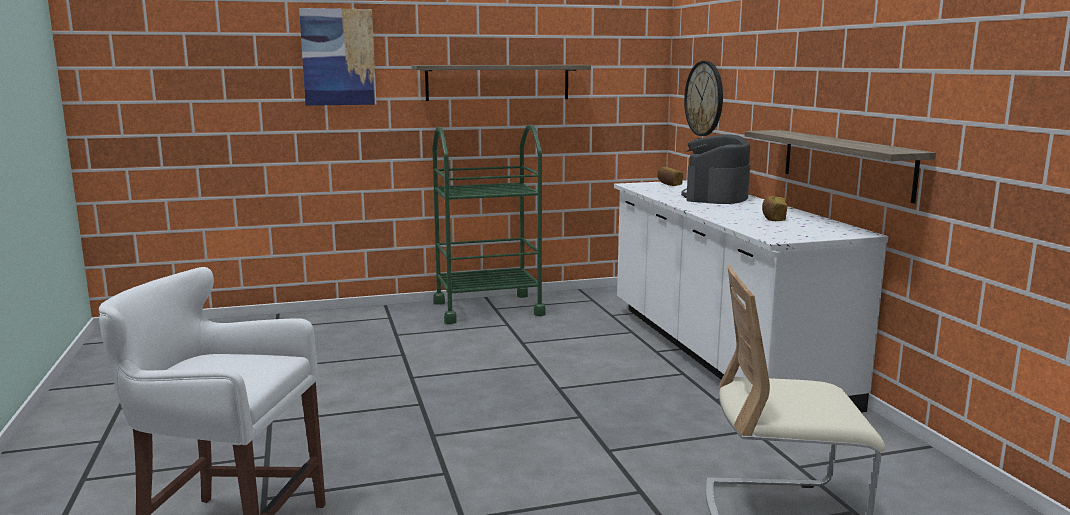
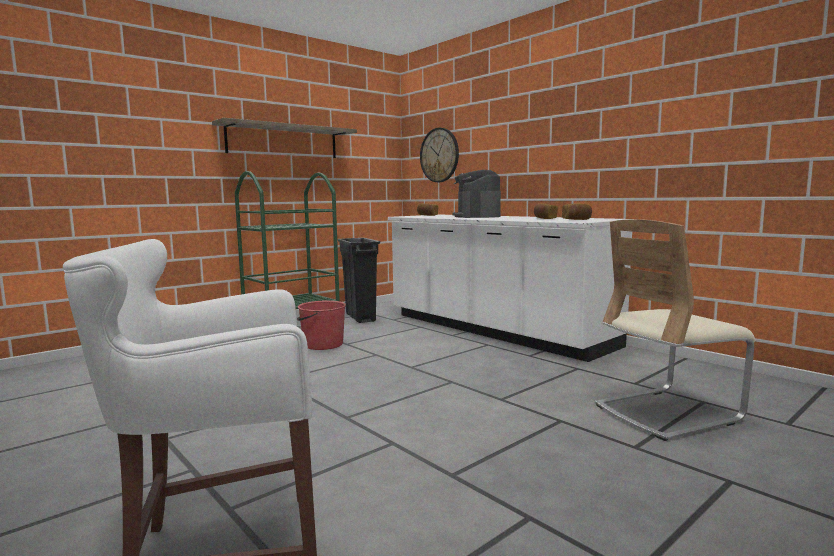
camera: 25 degrees left, 5 degrees down
picture [299,8,376,106] -> none
shelf [745,130,936,203] -> none
none -> red bucket [297,300,346,350]
none -> black trash can [338,238,380,323]
none -> bread [562,204,592,220]

